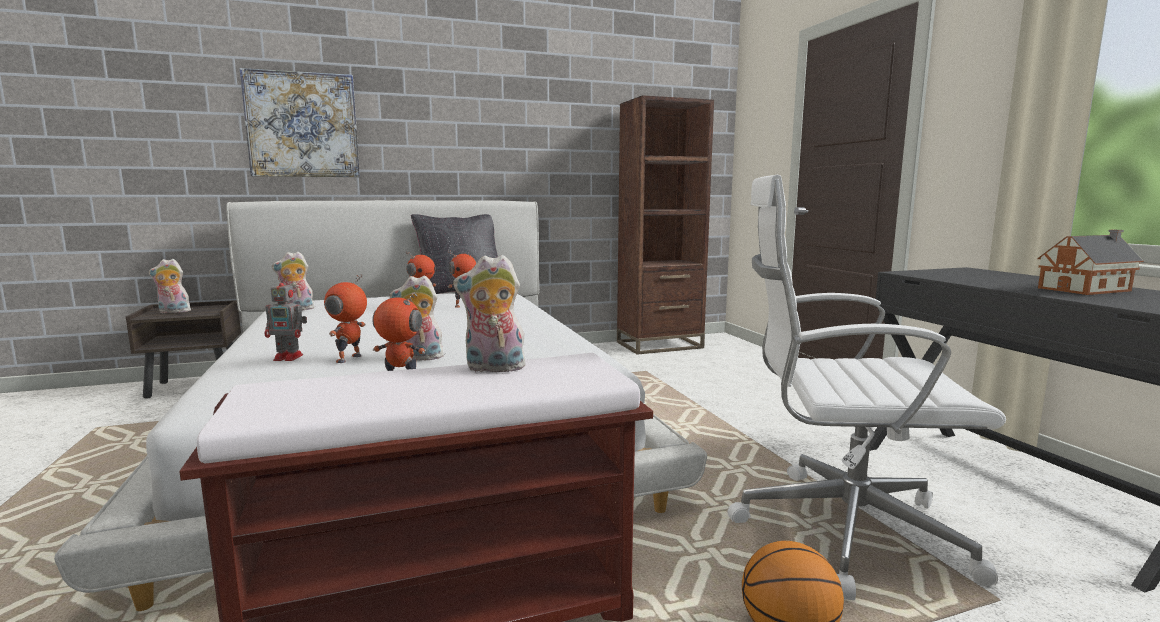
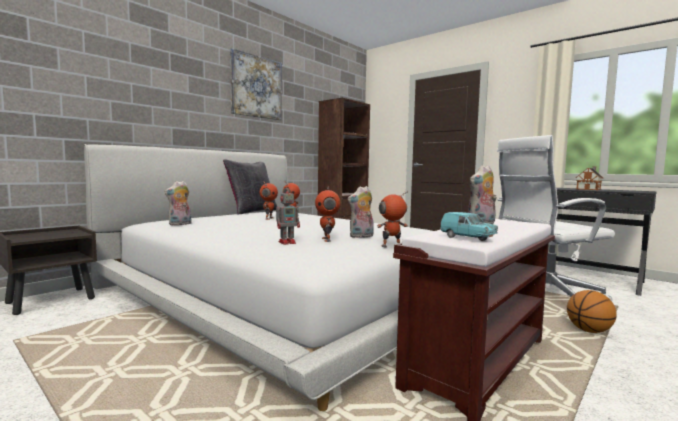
camera: 30 degrees left, 5 degrees down
plush toy [149,259,191,313] -> none
picture [240,68,360,177] -> picture moved to [230,48,282,121]
none -> turquoise toy car [440,212,498,241]

